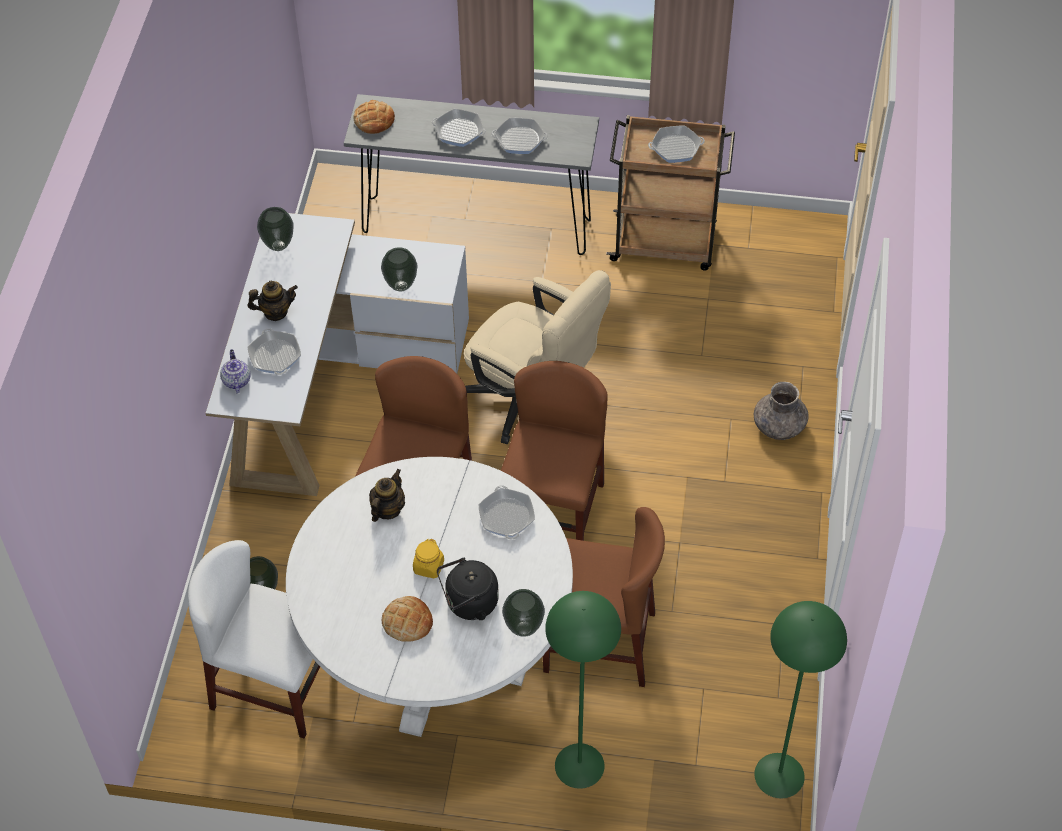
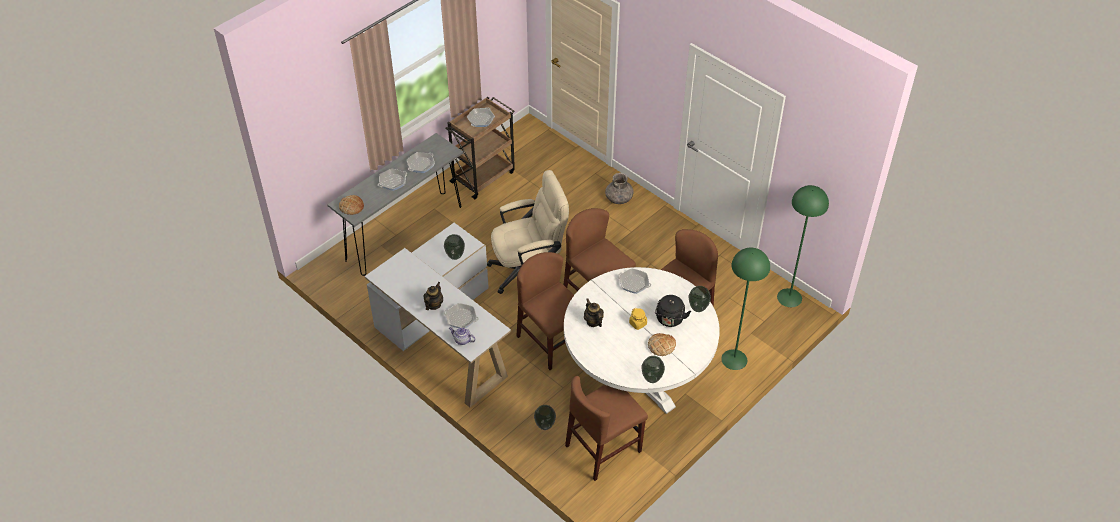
camera: 55 degrees left, 5 degrees down
white chair [188,540,320,739] -> brown chair [565,376,648,481]
vase [257,207,294,251] -> vase moved to [641,356,665,383]

